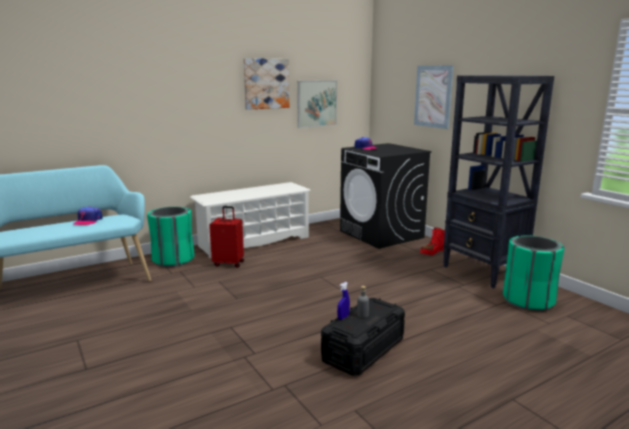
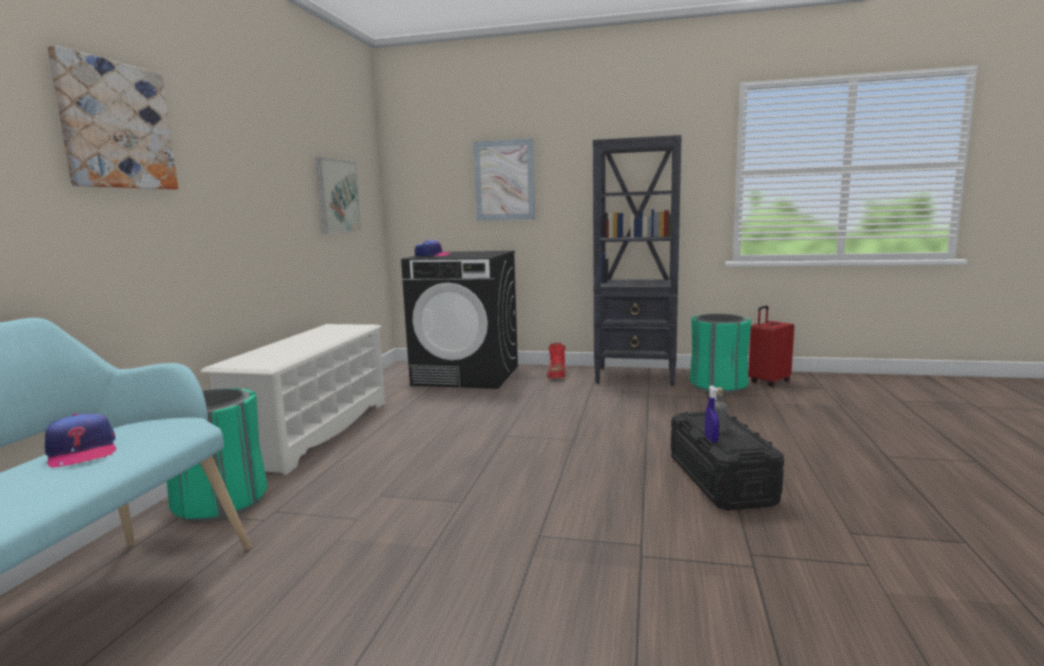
camera: 45 degrees left, 5 degrees down
red suitcase [209,206,244,268] -> red suitcase moved to [748,306,794,387]
picture [243,58,289,110] -> picture moved to [47,45,178,190]

